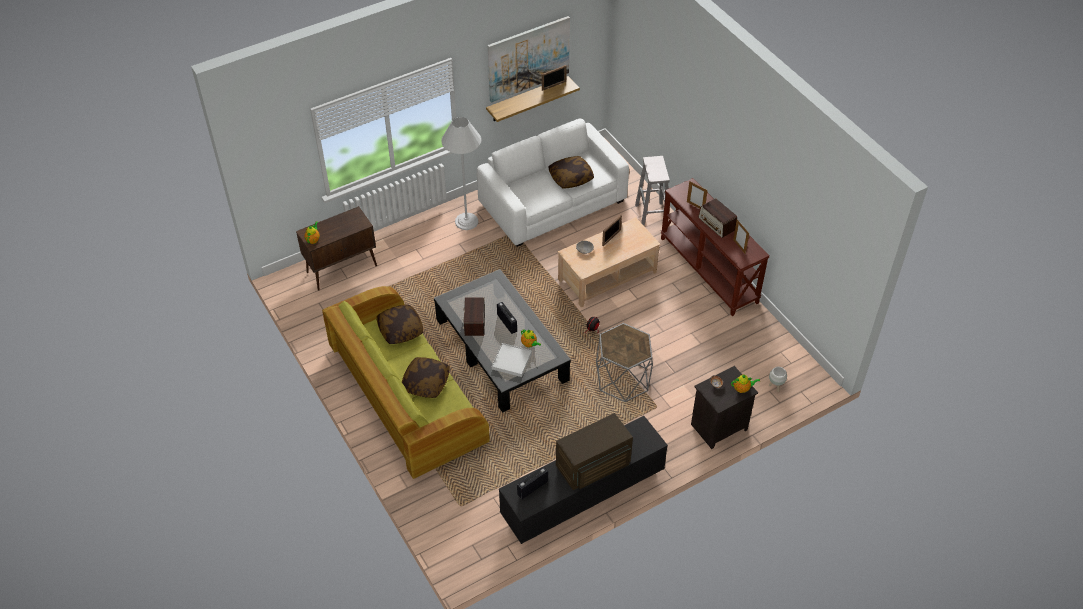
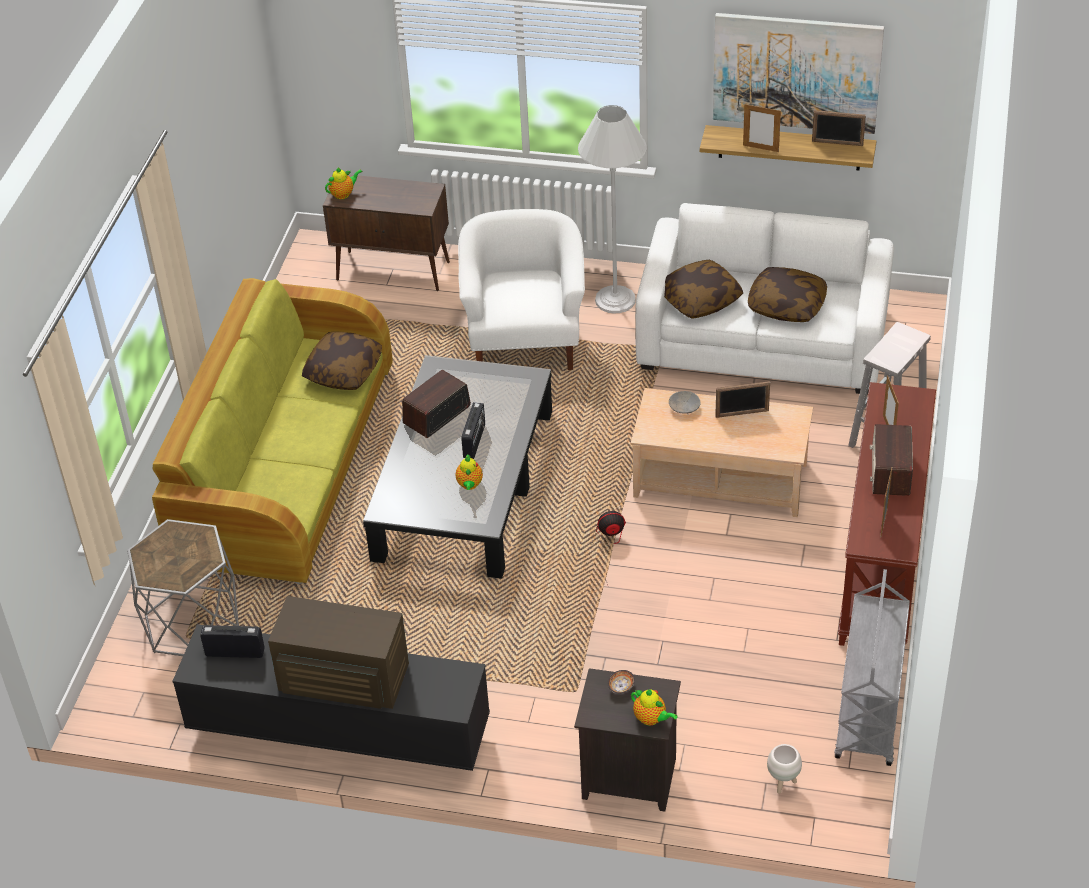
camera: 45 degrees right, 5 degrees down
pillow [402,357,450,398] -> pillow moved to [664,260,743,319]
white tray [492,343,532,377] -> none
grey side table [596,323,653,402] -> grey side table moved to [127,519,239,656]
none -> white armchair [458,209,585,370]
none -> picture frame [743,104,781,152]
none -> grey cart [834,569,910,766]

